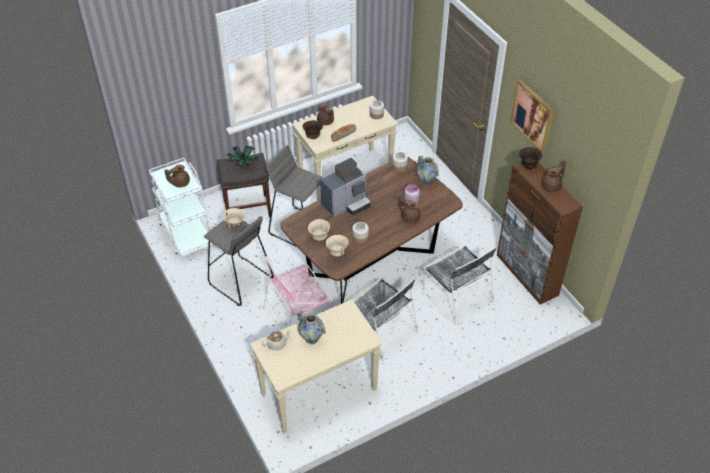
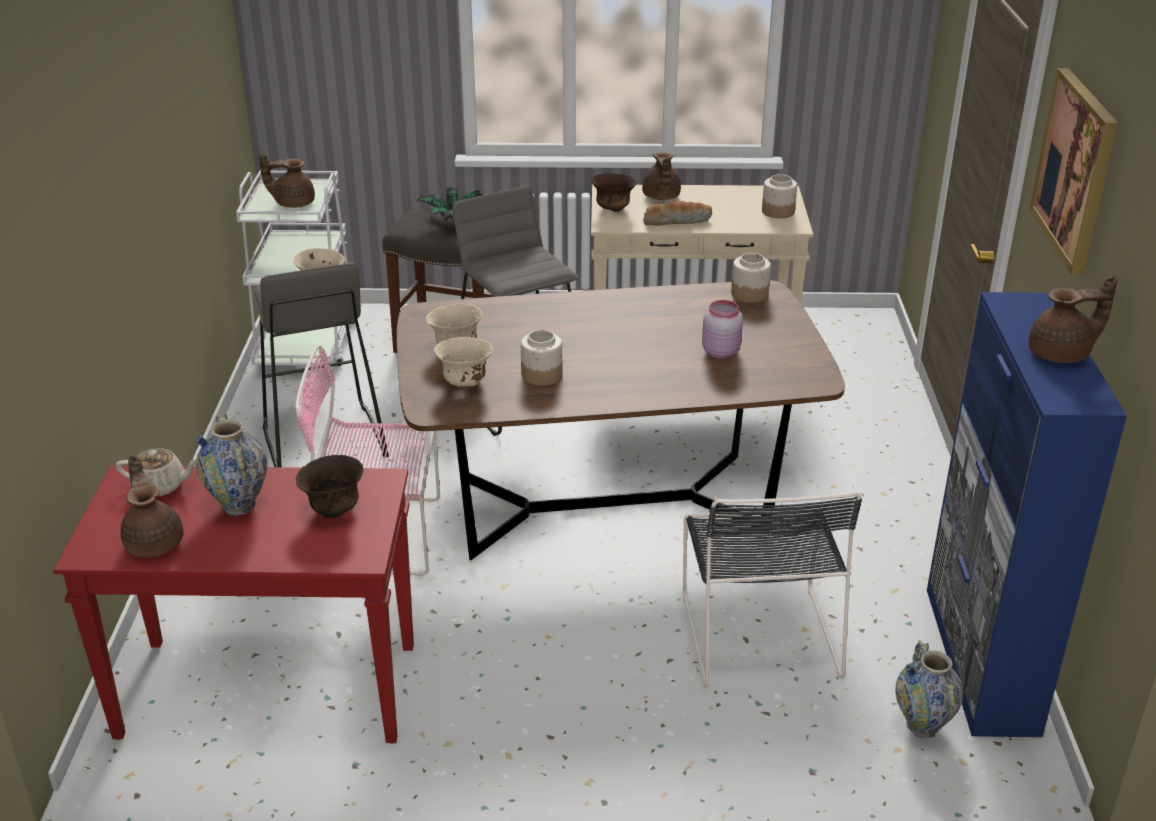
camera: 30 degrees right, 15 degrees down
beige console table [250,299,383,433] -> red console table [53,466,414,744]
coffee machine [320,158,371,217] -> none
black chair [353,278,418,361] -> none
brown teapot [399,194,421,224] -> brown teapot moved to [121,455,183,558]
vase [416,155,439,186] -> vase moved to [895,640,964,739]
brown cabinet [497,162,583,305] -> blue cabinet [927,292,1127,737]
brown bowl [519,147,542,169] -> brown bowl moved to [296,455,364,518]

